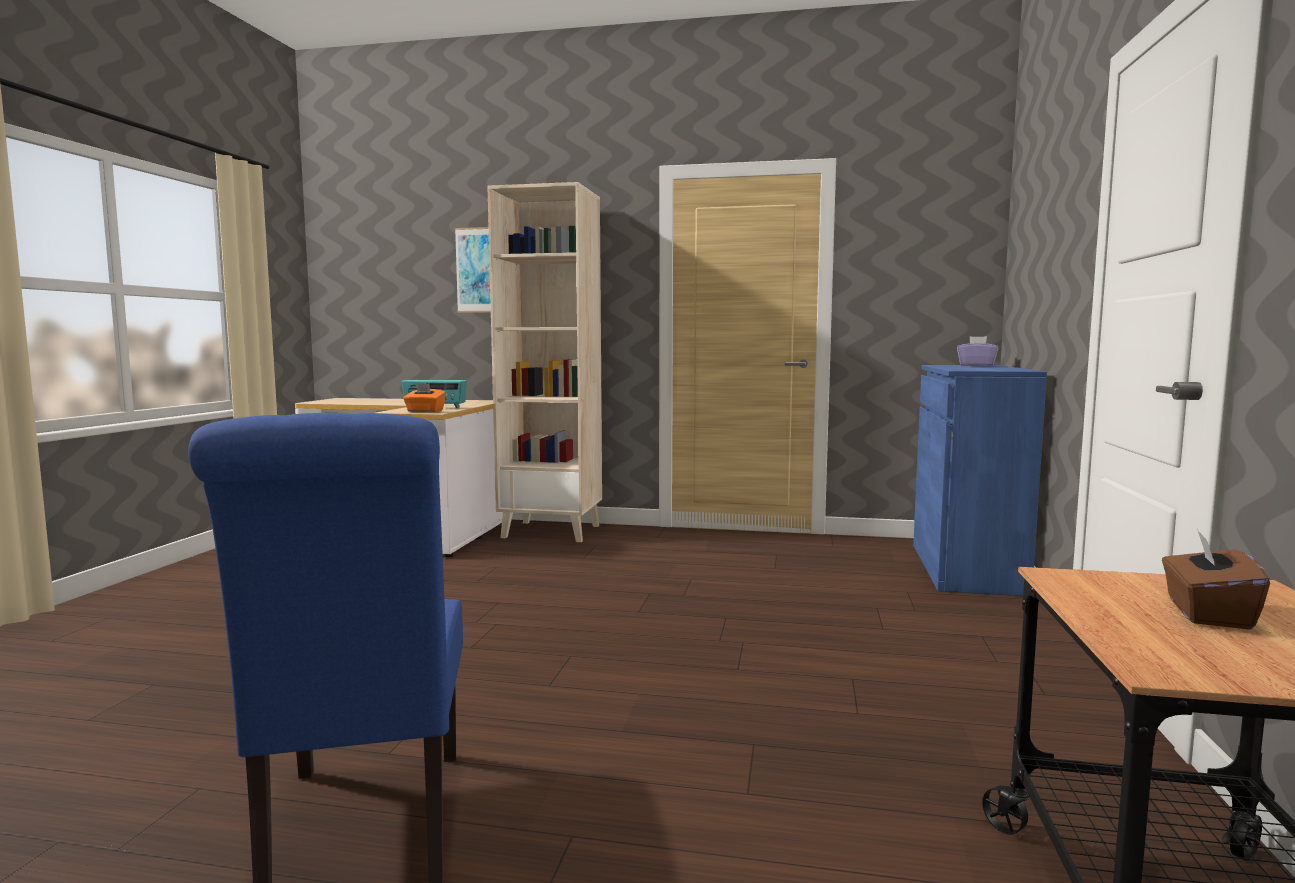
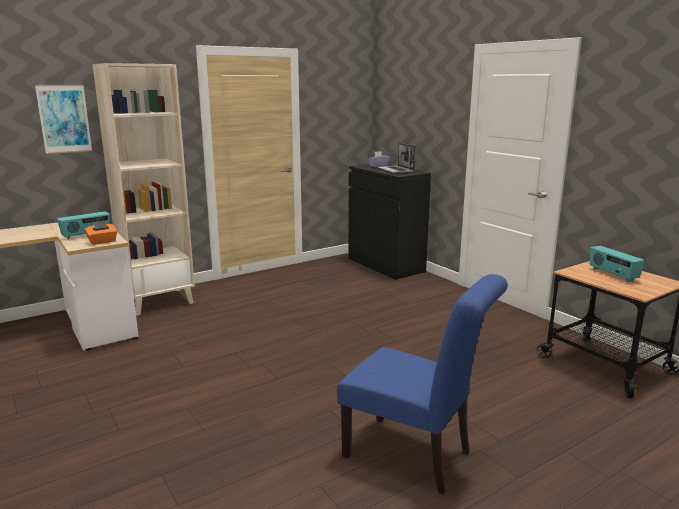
camera: 45 degrees left, 10 degrees up
blue cabinet [913,365,1047,596] -> black cabinet [348,164,431,280]
brown tissue box [1162,529,1270,630] -> radio [590,246,644,282]
none -> laptop [377,143,416,173]

